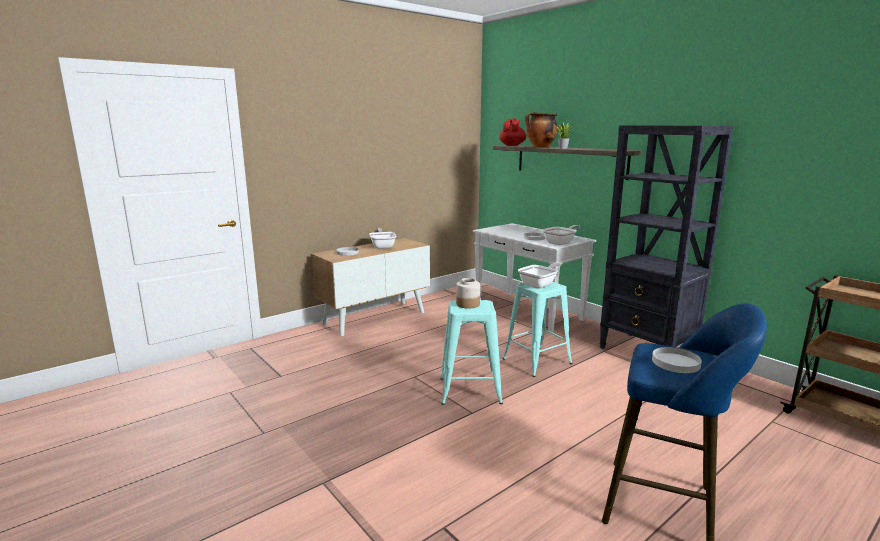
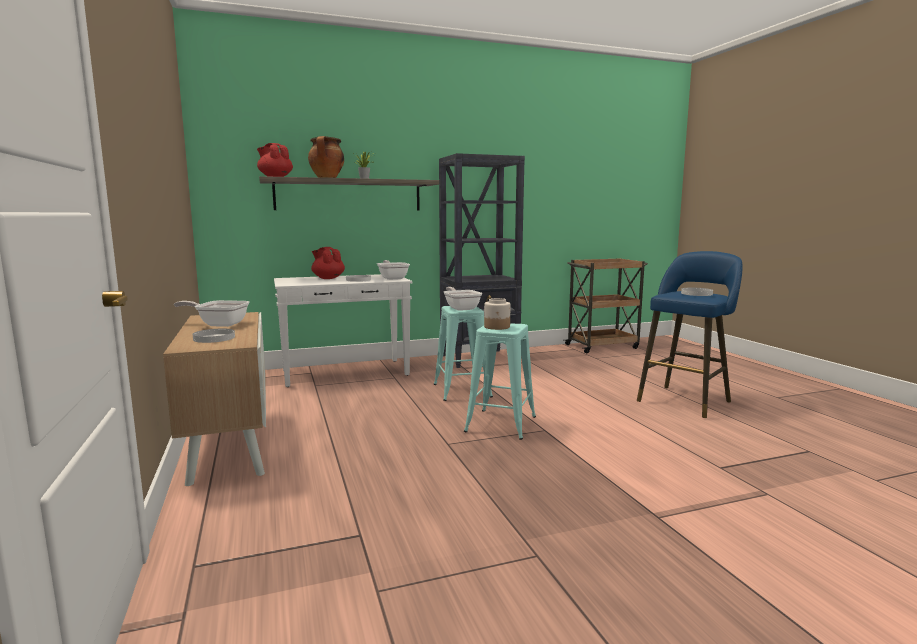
camera: 70 degrees left, 5 degrees down
none -> red teapot [311,247,345,279]

